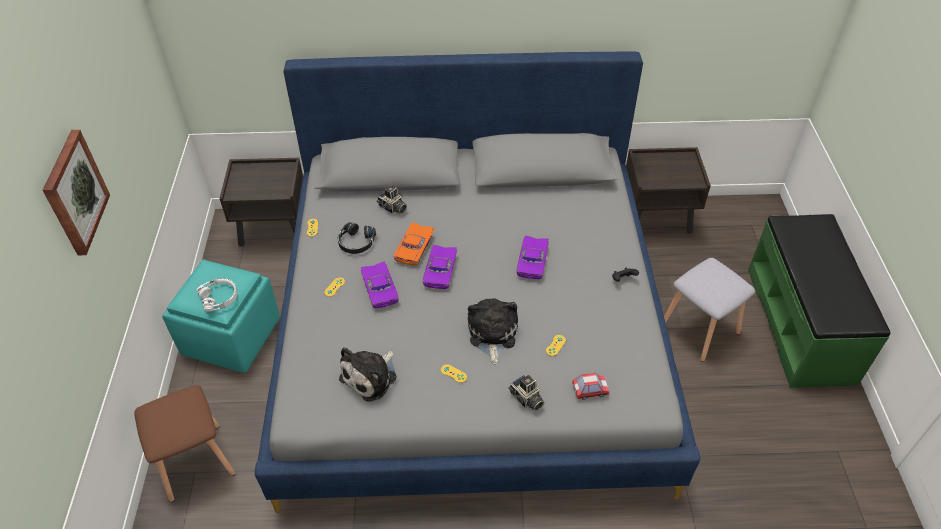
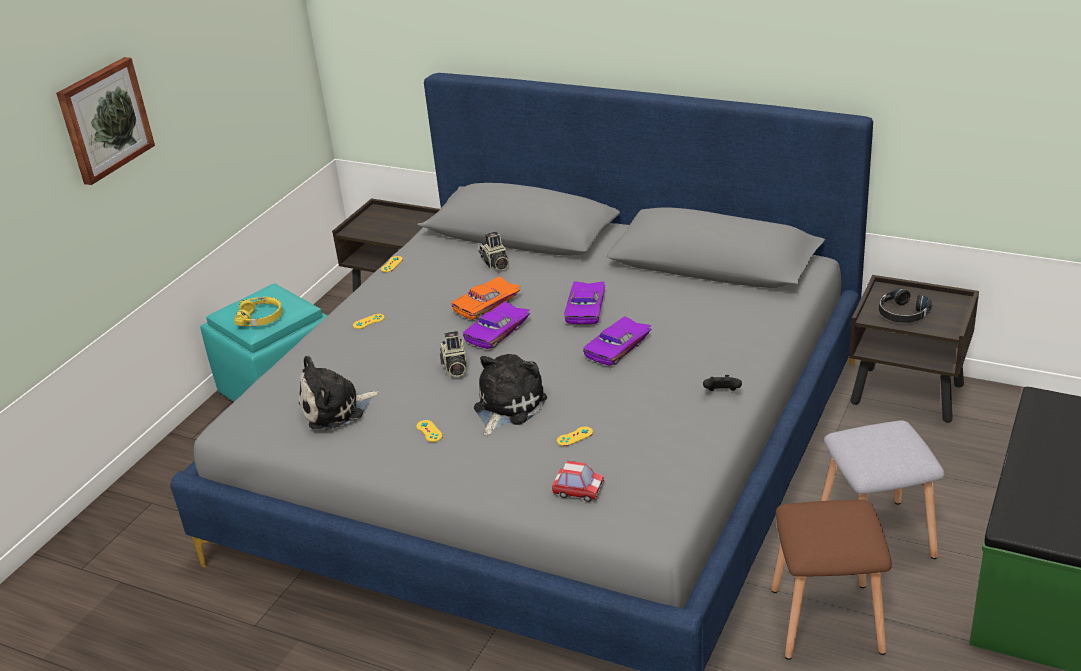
camera: 30 degrees right, 15 degrees down
brown stool [134,385,236,502] -> brown stool moved to [771,500,892,660]
white headphones [196,278,237,312] -> yellow headphones [234,297,283,326]
black headphones [338,222,376,254] -> black headphones moved to [879,289,933,323]
purple toy car [361,261,399,308] -> purple toy car moved to [564,281,605,324]
camera [508,375,545,411] -> camera moved to [440,331,468,377]

